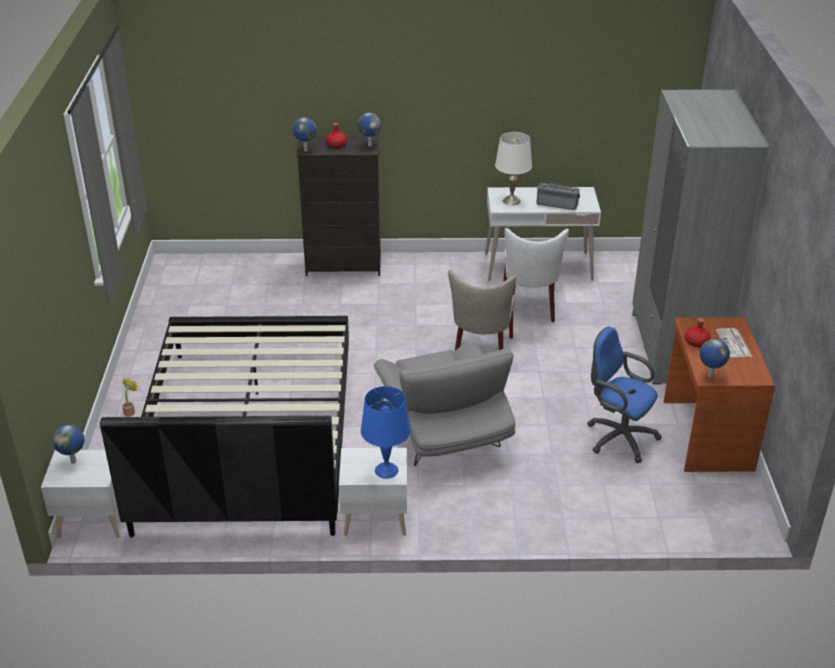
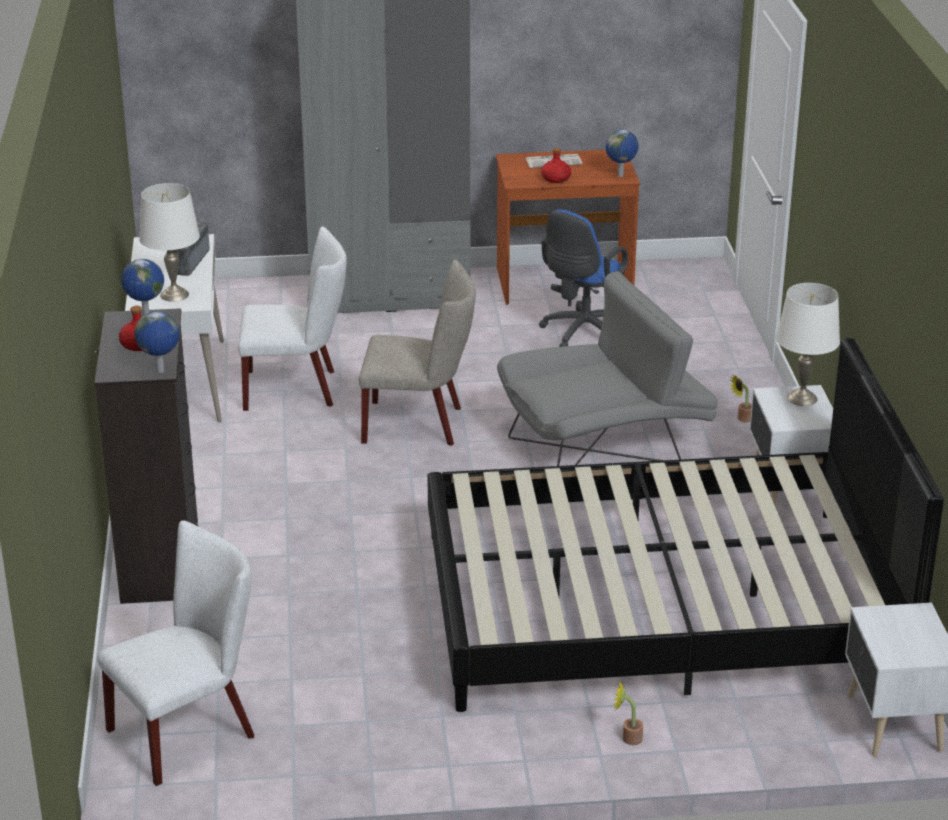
camera: 95 degrees left, 5 degrees down
globe [53,425,84,464] -> none
blue table lamp [361,386,411,479] -> white table lamp [776,283,840,406]
none -> white chair [97,520,254,786]
none -> potted plant [729,375,752,423]

